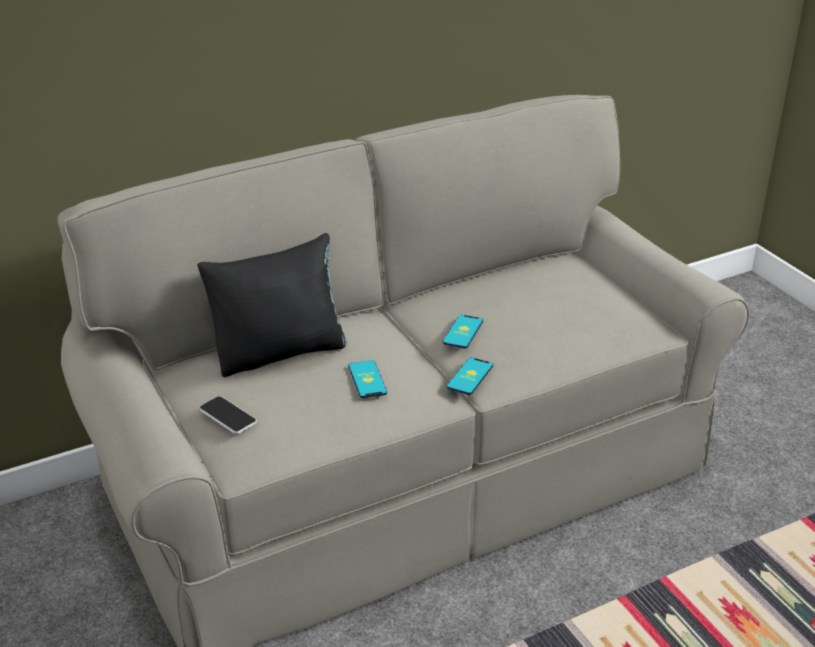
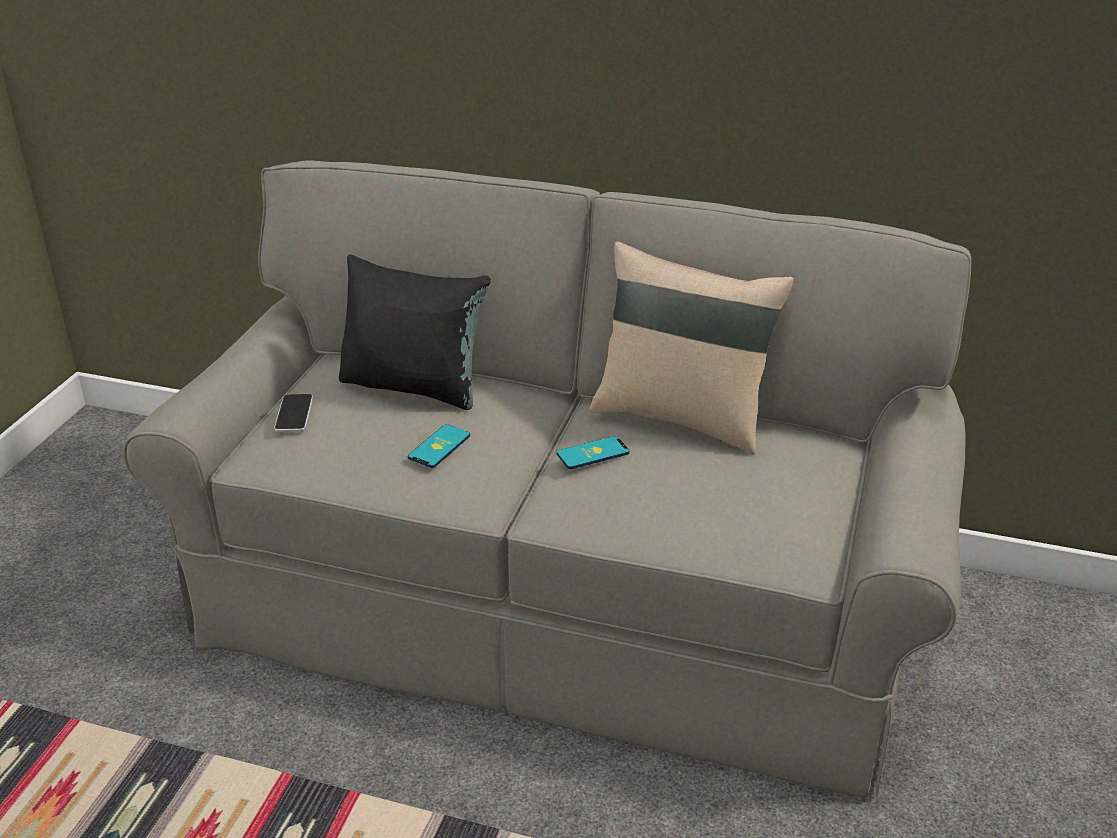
camera: 45 degrees right, 0 degrees up
phone [447,357,493,395] -> none
none -> beige pillow [589,241,794,455]

